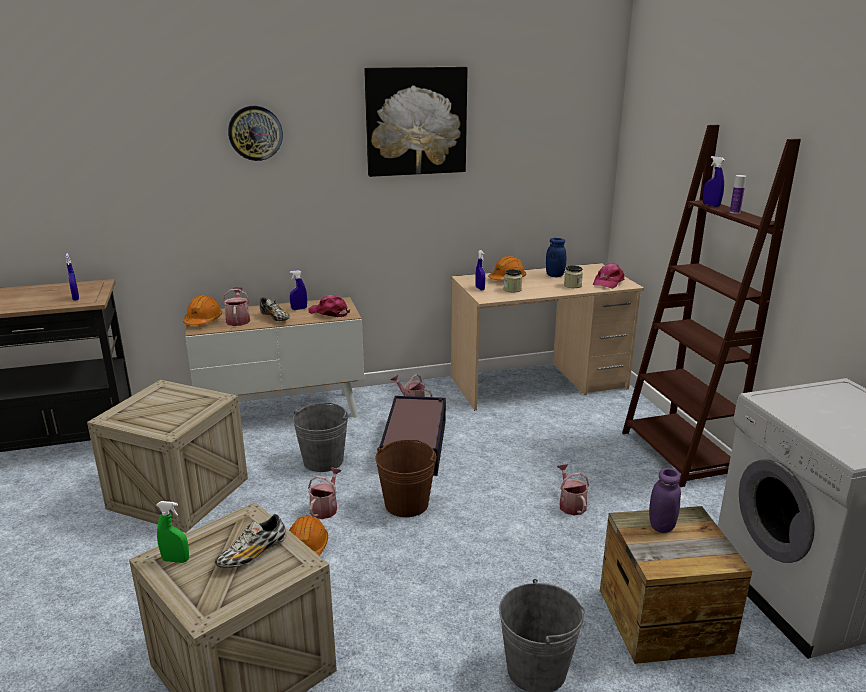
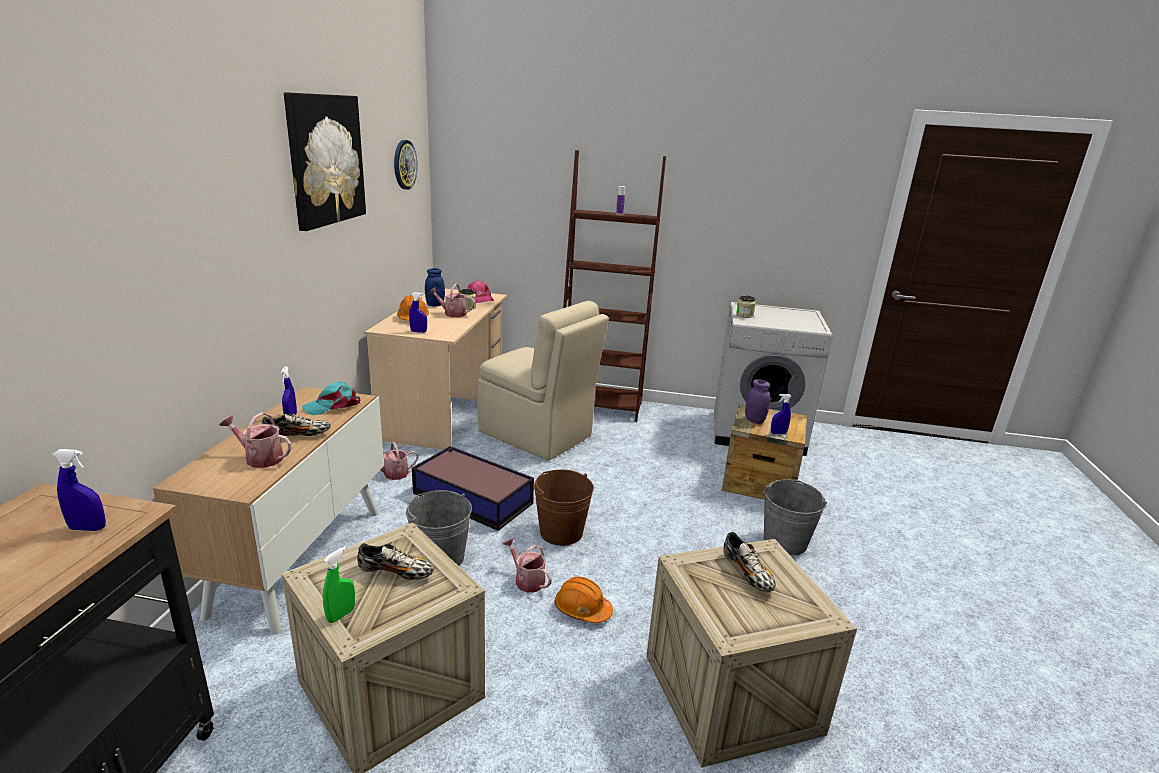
camera: 65 degrees left, 0 degrees up
green spray bottle [157,501,189,563] -> green spray bottle moved to [323,547,355,623]
orange hard hat [183,295,222,325] -> none
wall clock [228,106,283,161] -> wall clock moved to [394,140,417,190]
pink cap [308,295,350,317] -> turquoise cap [302,381,360,415]
jar [504,269,522,292] -> jar moved to [736,295,756,318]
watering can [557,464,589,515] -> watering can moved to [429,284,475,317]
blue spray bottle [703,156,725,207] -> blue spray bottle moved to [771,394,792,434]
none -> shoe [357,543,434,580]
none -> beige chair [477,301,609,461]

